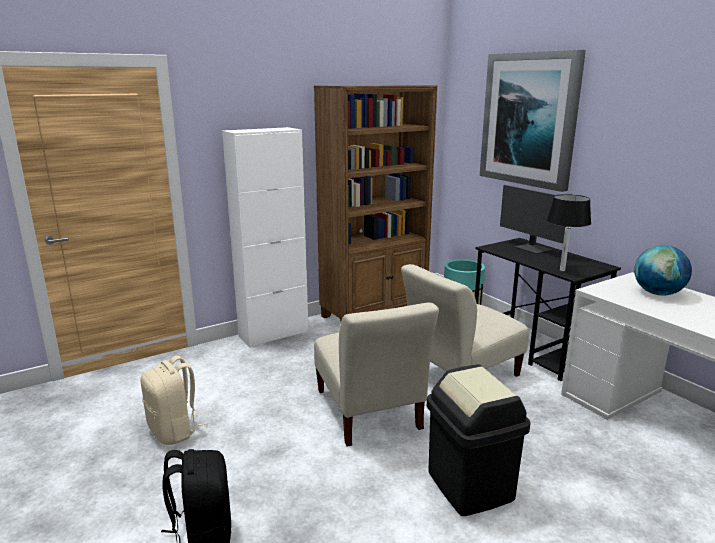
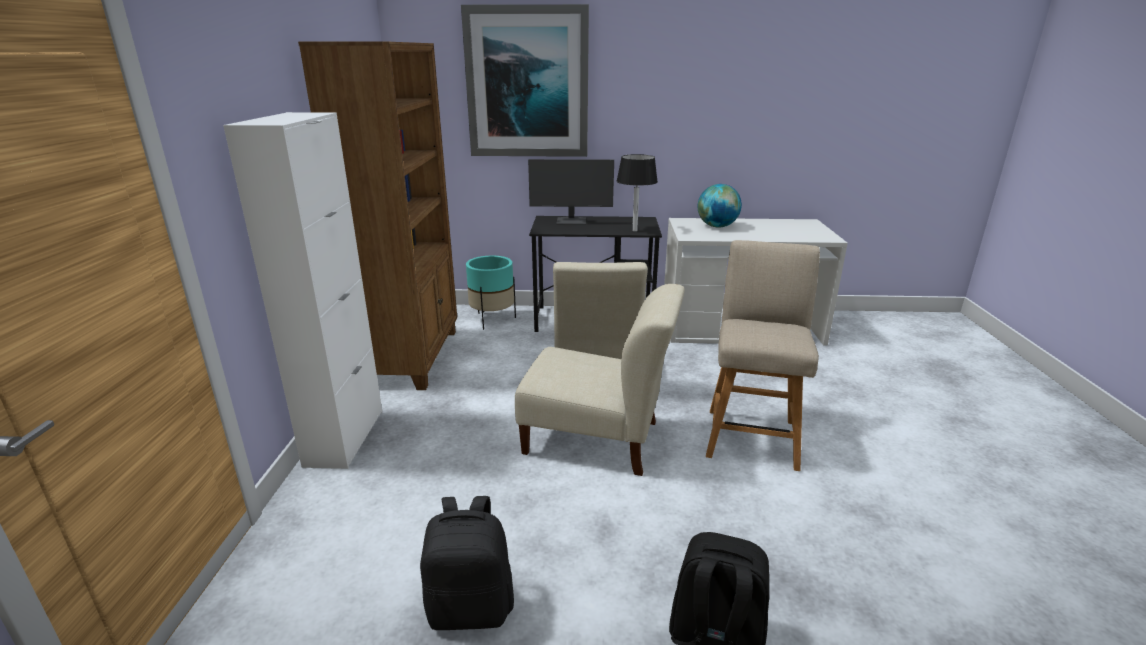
camera: 55 degrees left, 5 degrees up
beige backpack [140,356,208,445] -> black backpack [420,496,514,630]
black trash can [427,364,531,516] -> beige chair [706,240,820,471]

